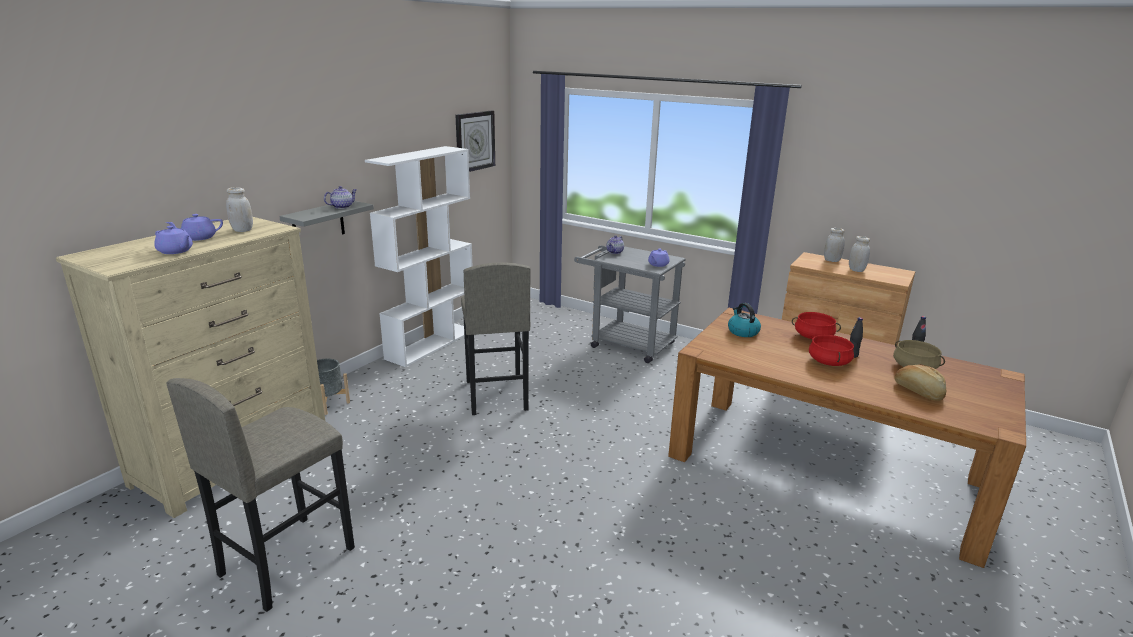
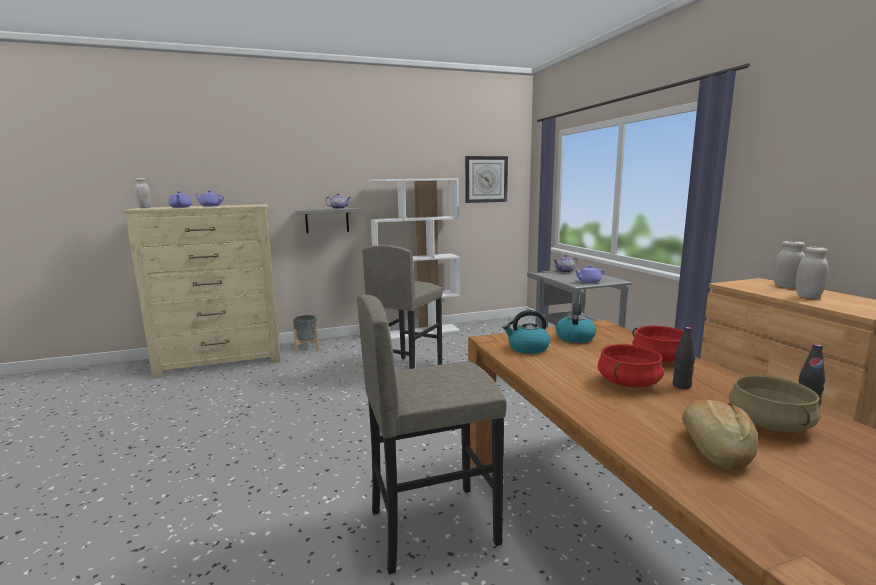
camera: 40 degrees right, 10 degrees down
grey stool [166,378,355,612] -> grey stool moved to [357,294,507,574]
white jar [226,187,253,232] -> white jar moved to [135,178,152,208]
none -> kettle [503,310,550,354]

